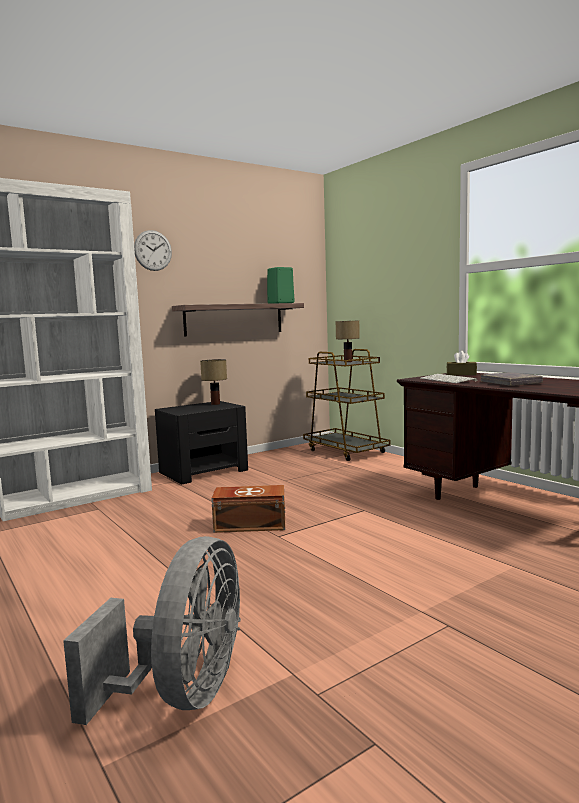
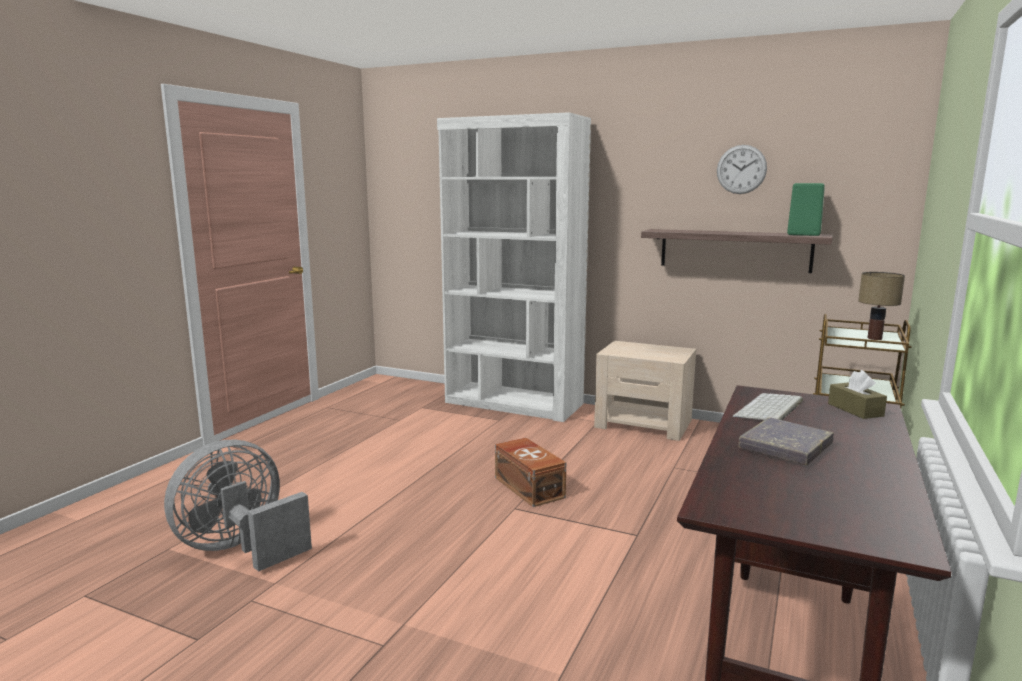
camera: 60 degrees right, 5 degrees up
grey fan [63,536,241,725] -> grey fan turned 150 degrees clockwise [164,440,312,572]
wall clock [134,230,172,271] -> wall clock moved to [717,145,767,194]
black nightstand [155,401,248,484] -> beige nightstand [594,341,696,441]
table lamp [200,359,227,405] -> none

